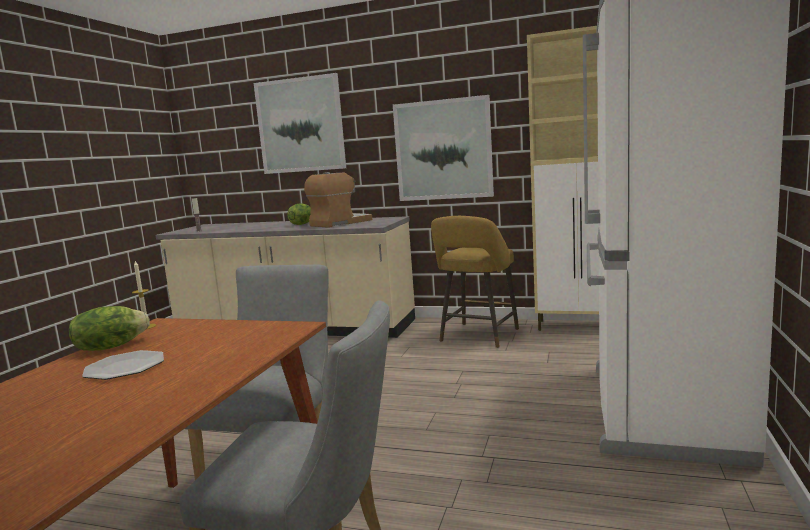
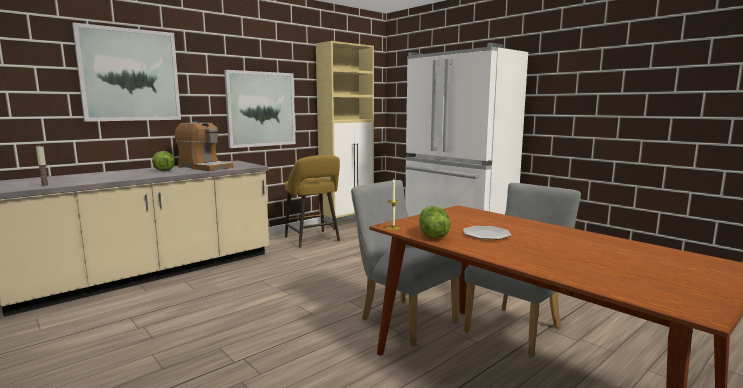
camera: 60 degrees left, 0 degrees up
coffee machine [304,172,372,228] -> coffee machine turned 135 degrees clockwise [175,122,233,171]

